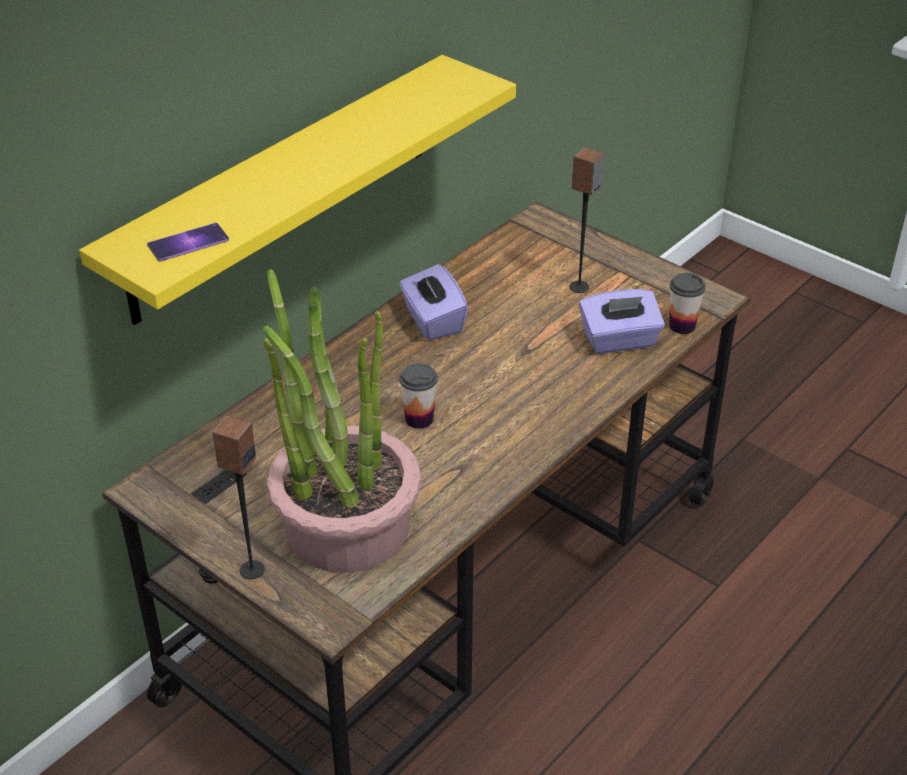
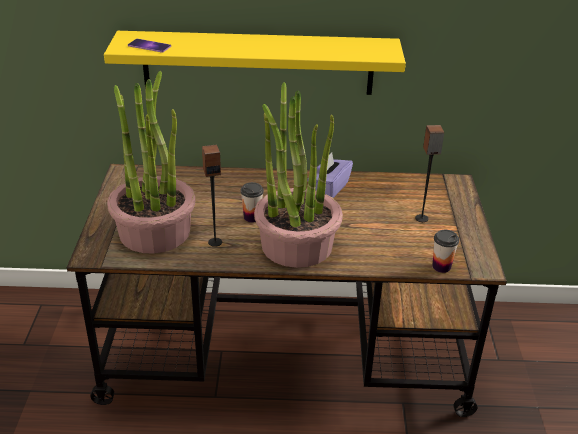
camera: 50 degrees right, 5 degrees down
speaker [212,415,265,579] -> speaker moved to [202,144,222,247]
purple tissue box [579,289,665,354] -> none
none -> potted plant [254,82,343,268]

